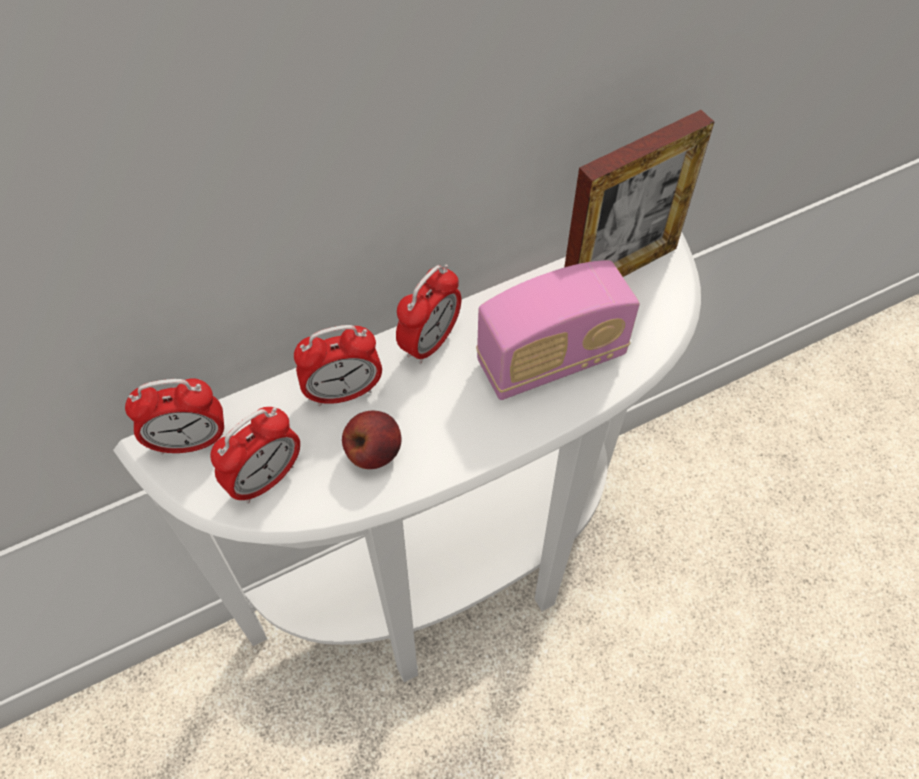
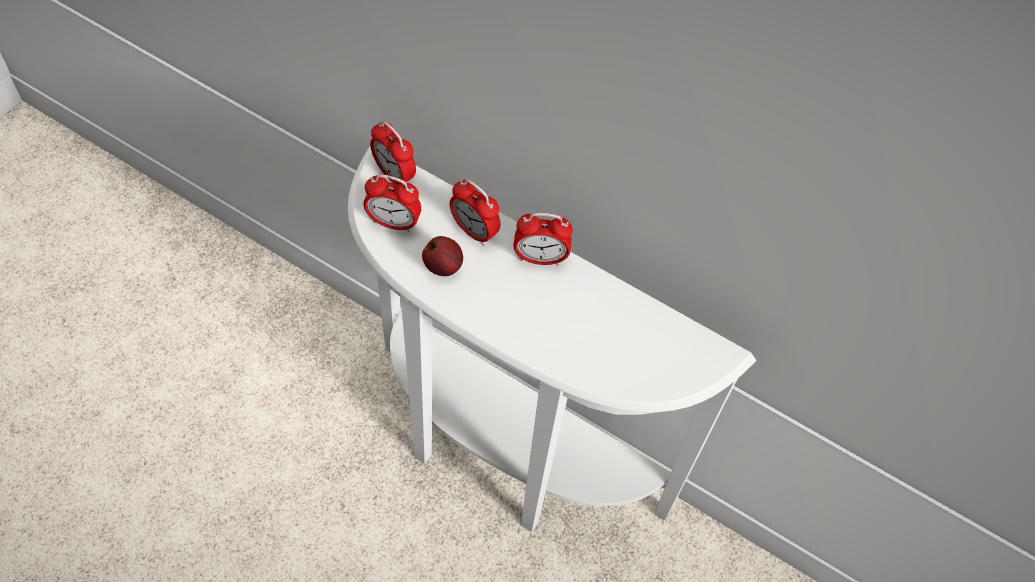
camera: 55 degrees right, 0 degrees up
radio [476,260,640,400] -> none
picture frame [564,110,714,277] -> none

